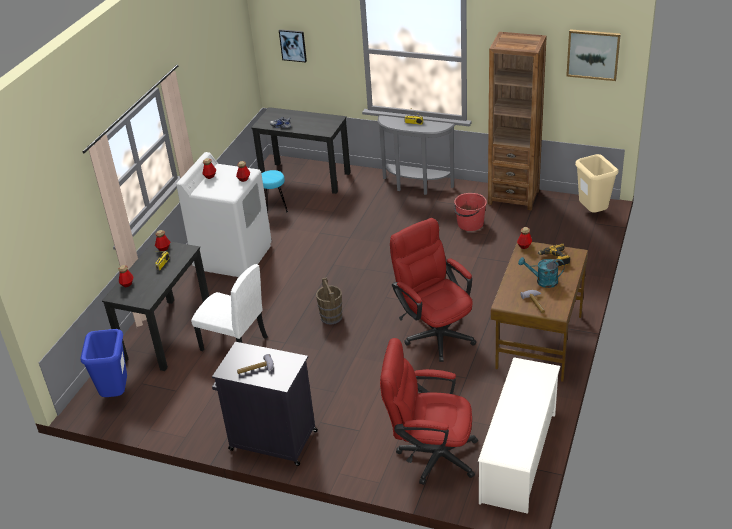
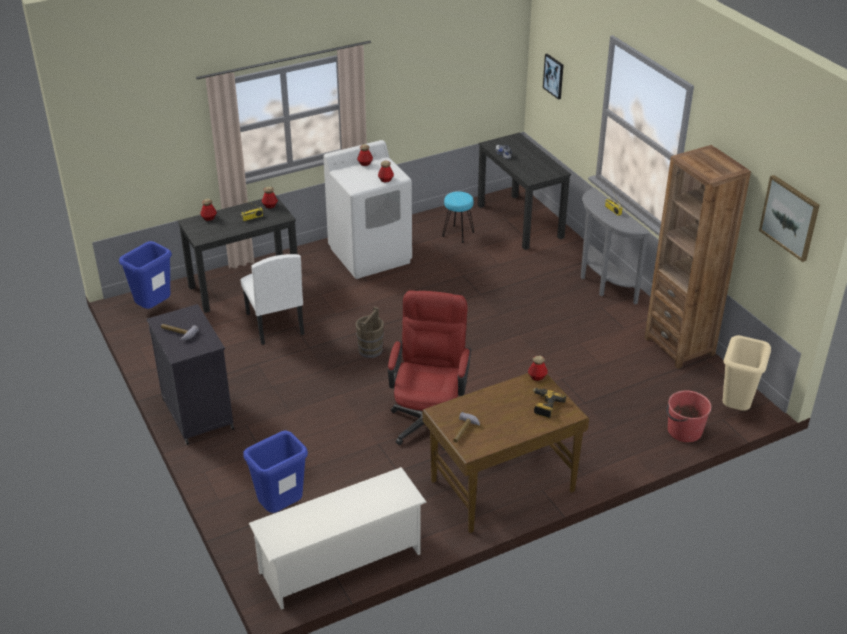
camera: 40 degrees right, 0 degrees up
red office chair [380,338,478,485] -> blue trash can [243,431,308,513]
red bucket [454,193,487,231] -> red bucket moved to [666,390,712,442]
turquoise watering can [518,257,564,288] -> none

